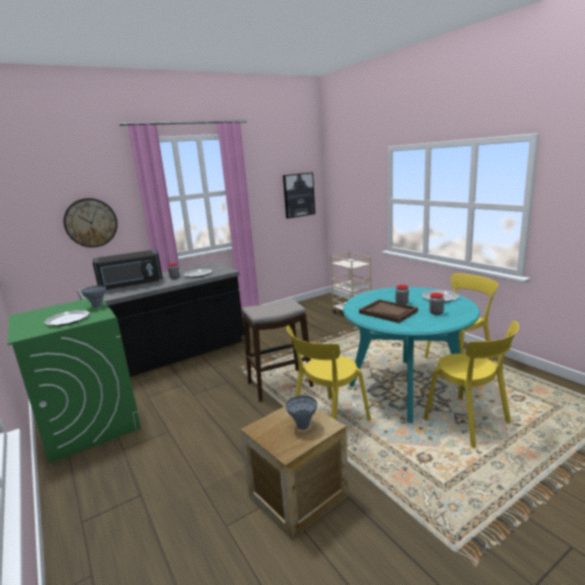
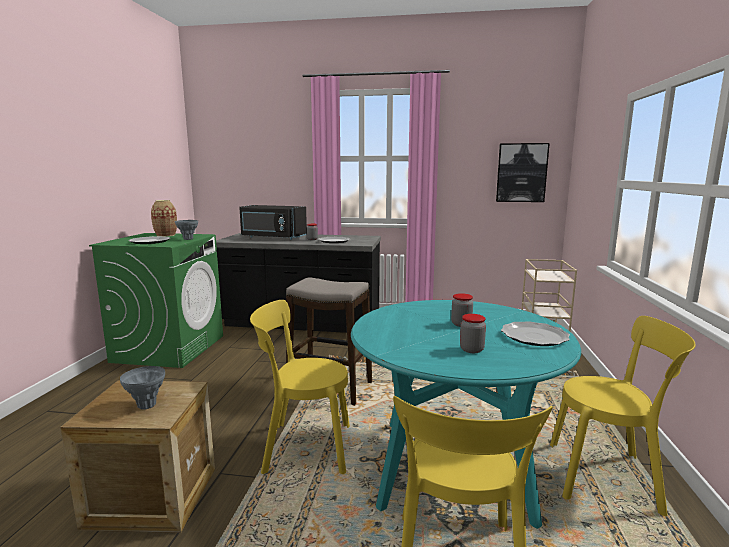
camera: 40 degrees right, 5 degrees down
wall clock [64,198,118,248] -> none
brown tray [359,299,418,323] -> none
none -> vase [151,200,177,237]

